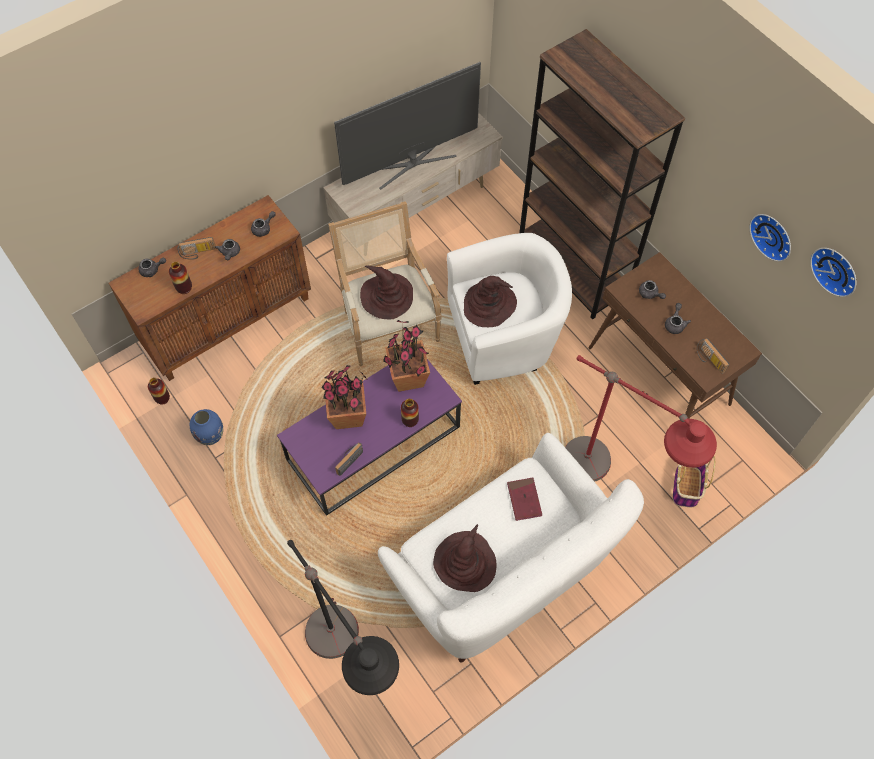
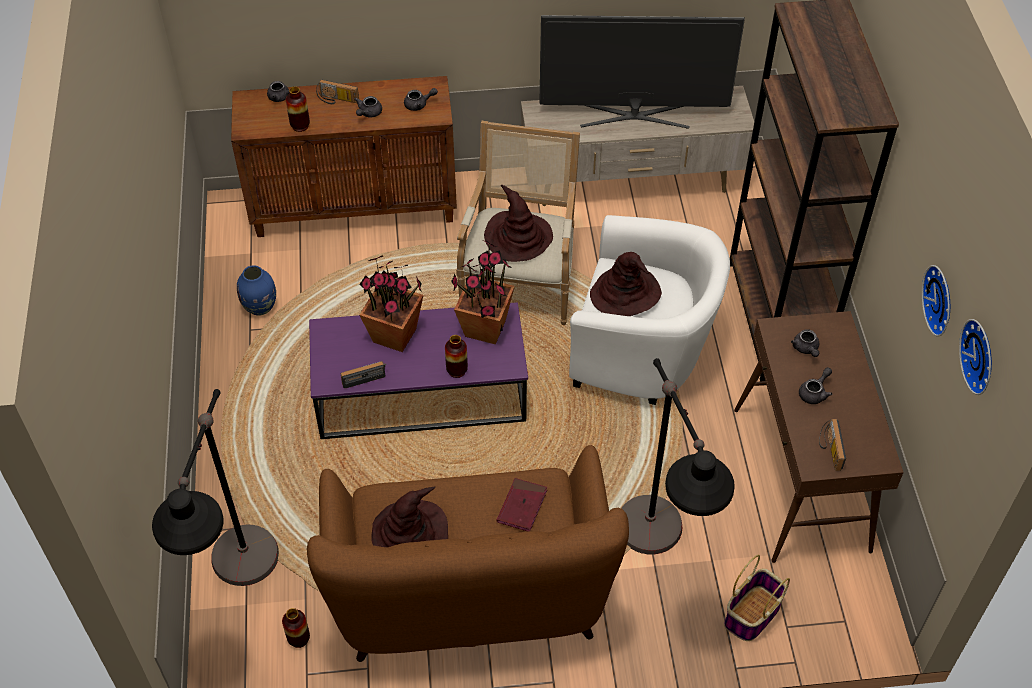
camera: 30 degrees right, 10 degrees down
vase [148,378,170,405] -> vase moved to [282,608,310,648]
white sofa [378,433,644,663] -> brown sofa [307,445,629,662]
red floor lamp [565,355,717,482] -> black floor lamp [621,358,735,554]

